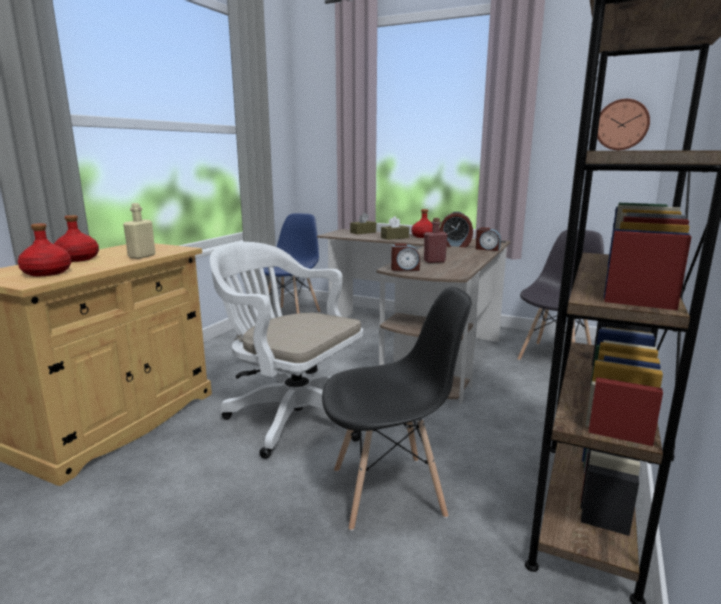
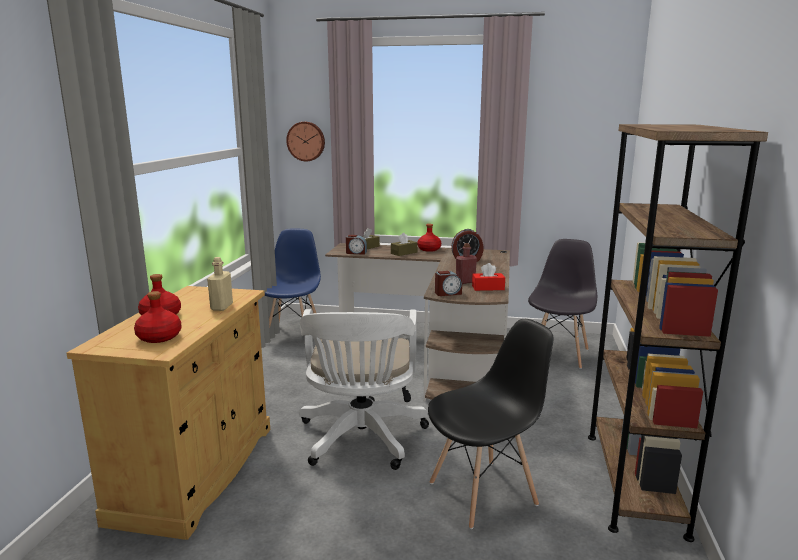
camera: 15 degrees left, 0 degrees up
white office chair [210,242,363,459] -> white office chair turned 105 degrees counterclockwise [299,309,429,470]
alarm clock [475,227,501,251] -> alarm clock moved to [346,235,367,255]
wall clock [597,99,650,150] -> wall clock moved to [286,122,325,161]
none -> red tissue box [472,263,505,291]

